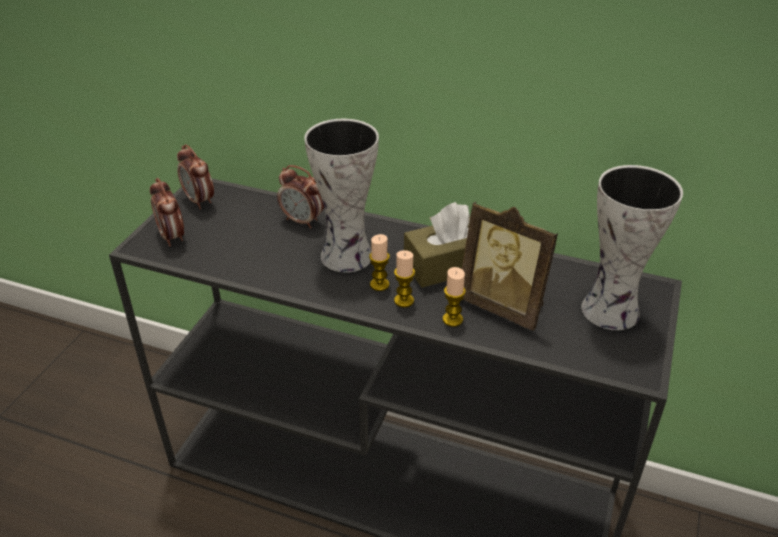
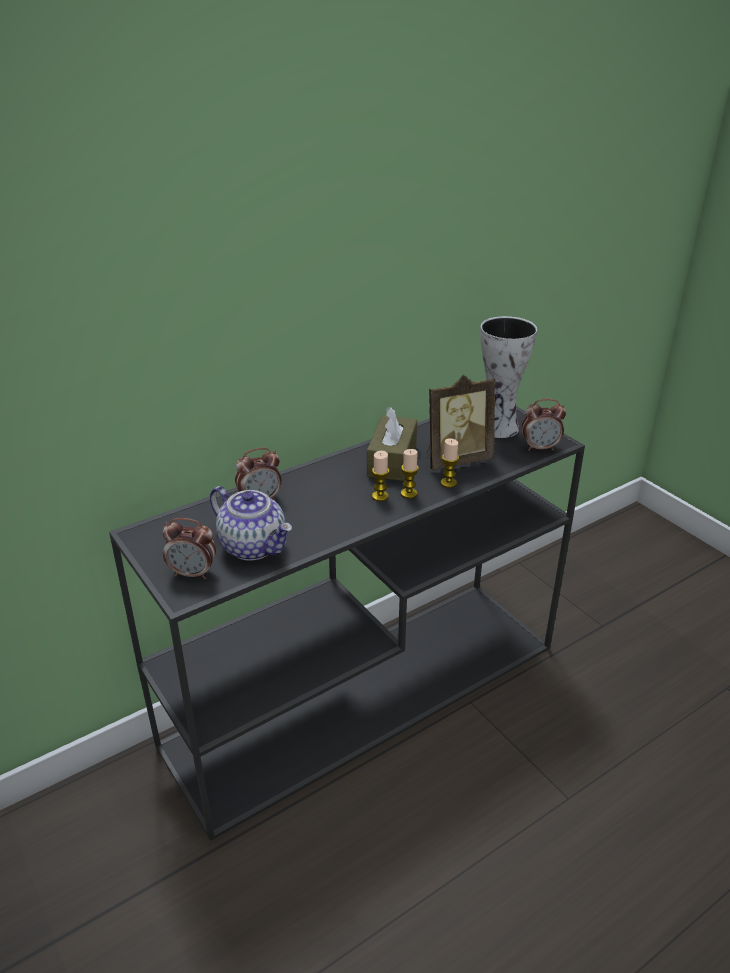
camera: 55 degrees left, 5 degrees down
alarm clock [177,144,214,209] -> alarm clock moved to [522,399,566,451]
vase [304,119,379,273] -> none
none -> teapot [210,486,292,560]

